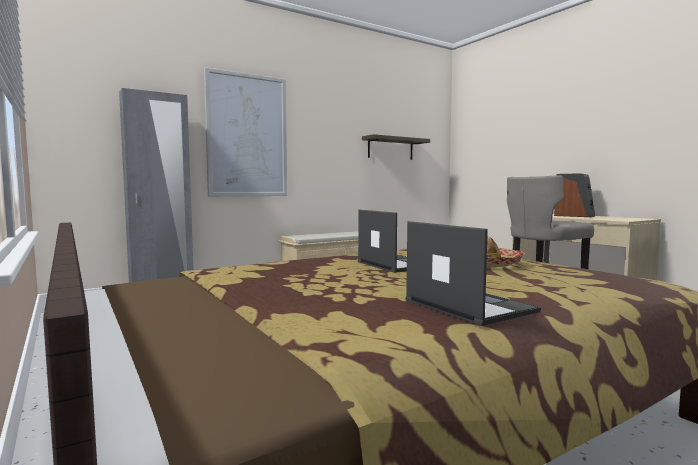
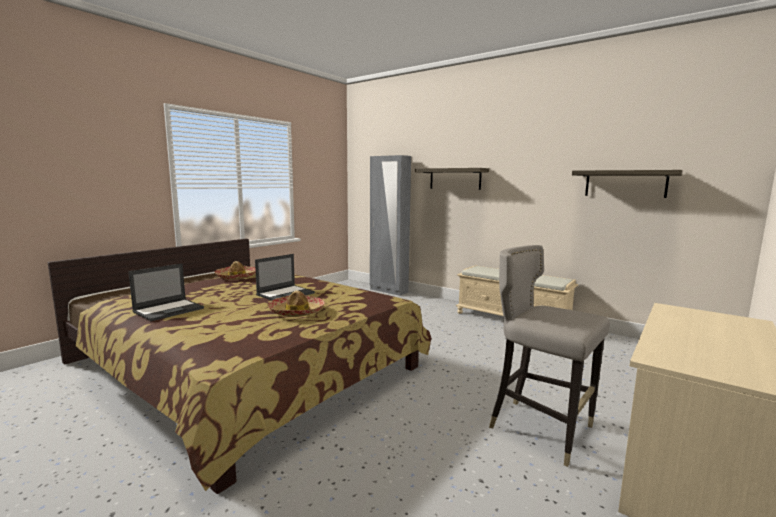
camera: 70 degrees right, 5 degrees up
picture [204,67,287,197] -> shelf [415,168,489,190]
speaker [554,173,595,217] -> none
none -> hat [215,261,256,280]

